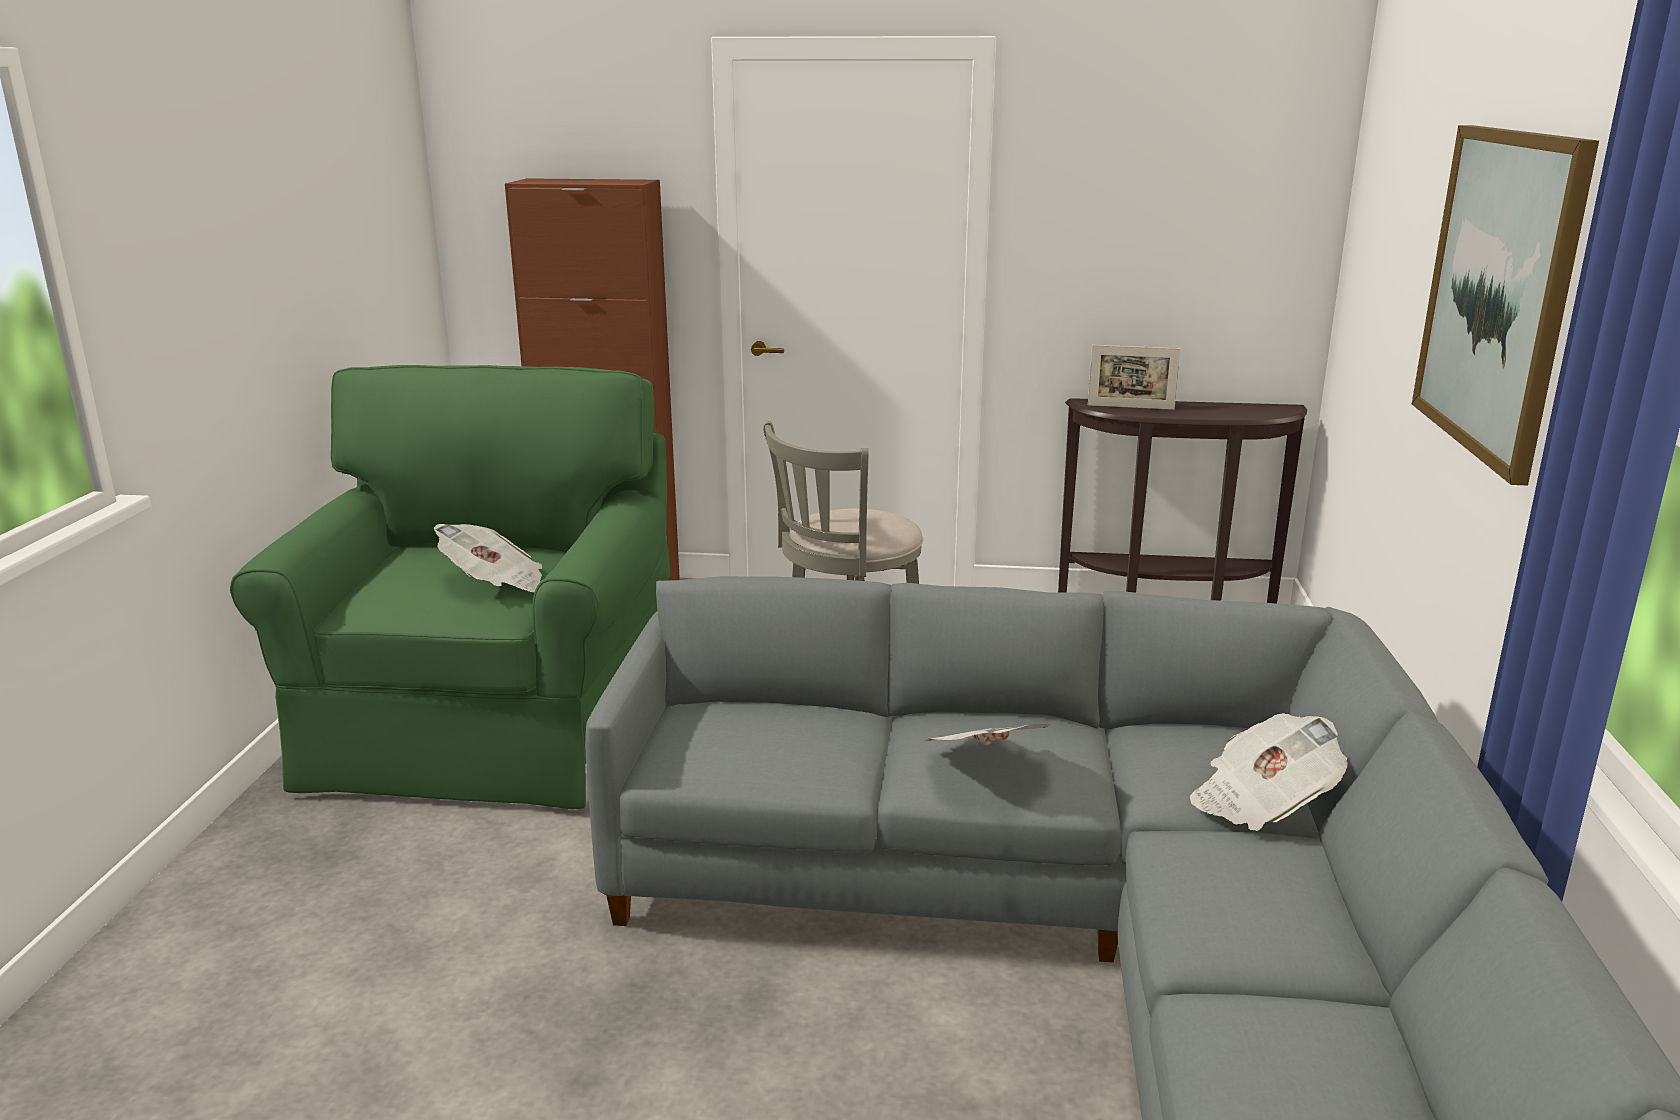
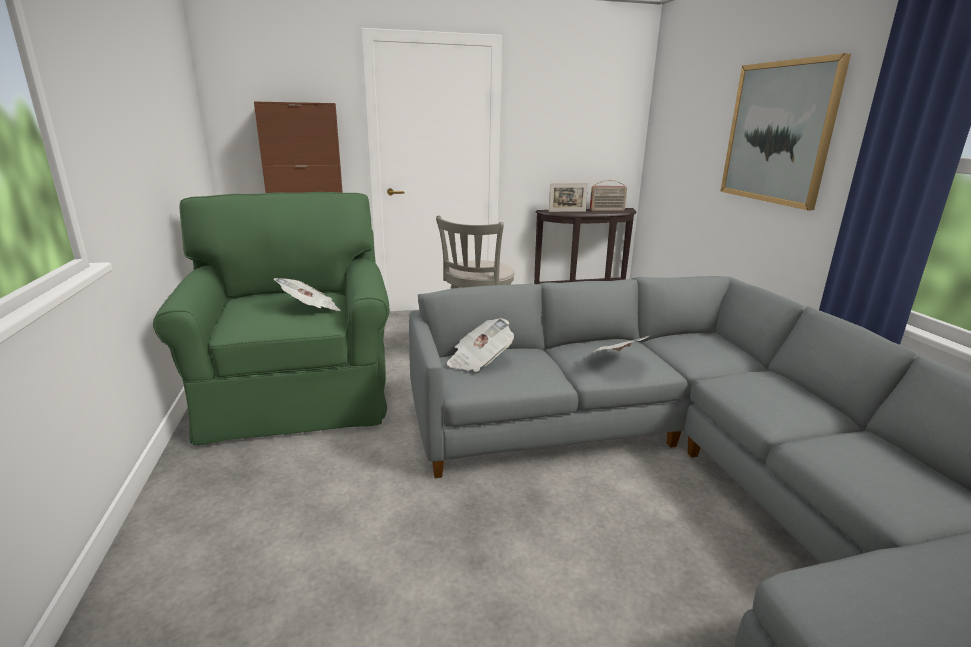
camera: 20 degrees left, 0 degrees up
newspaper [1190,713,1348,831] -> newspaper moved to [447,318,514,372]
none -> radio [590,180,627,211]

